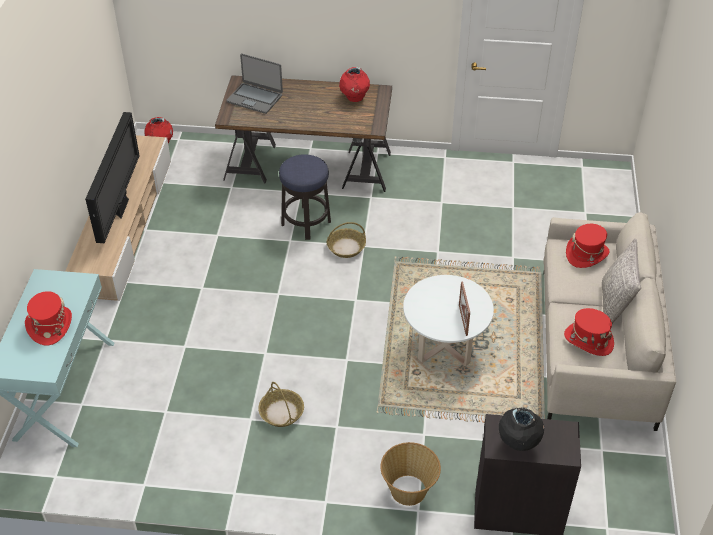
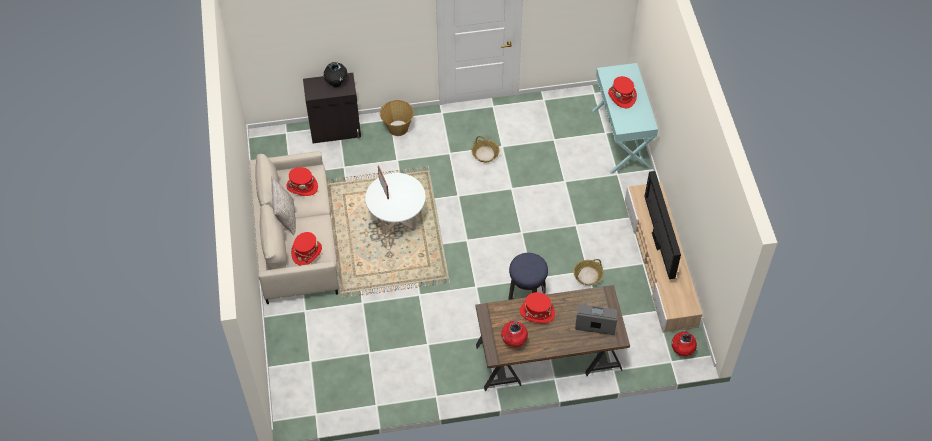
camera: 165 degrees right, 10 degrees up
basket [326,222,366,258] -> basket moved to [573,259,604,285]
none -> red hat [520,292,555,324]

